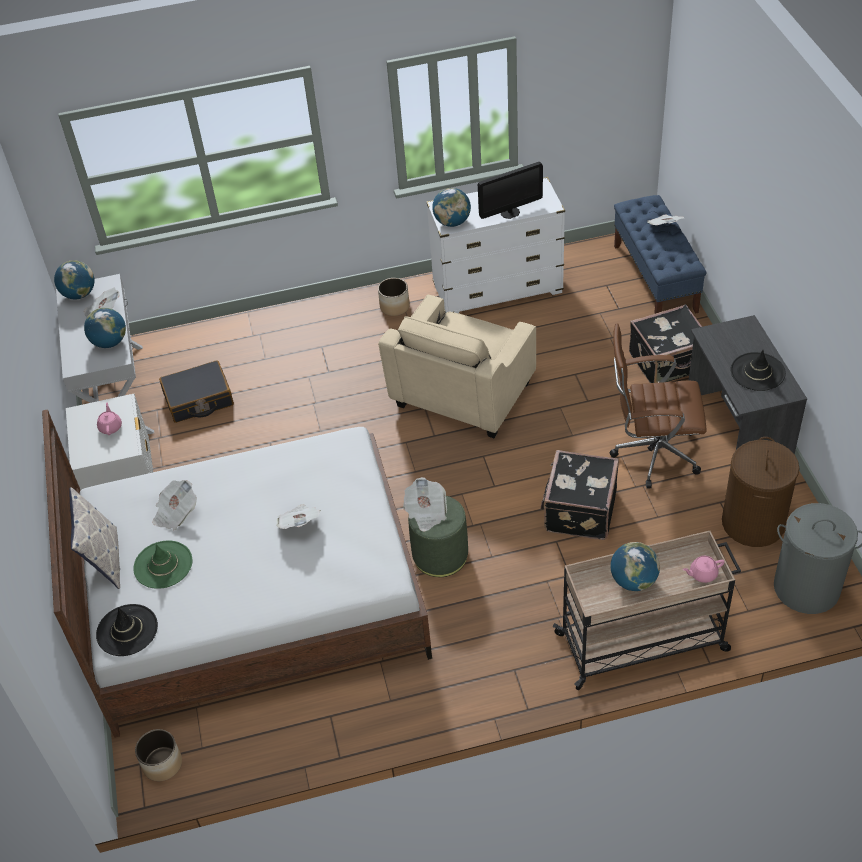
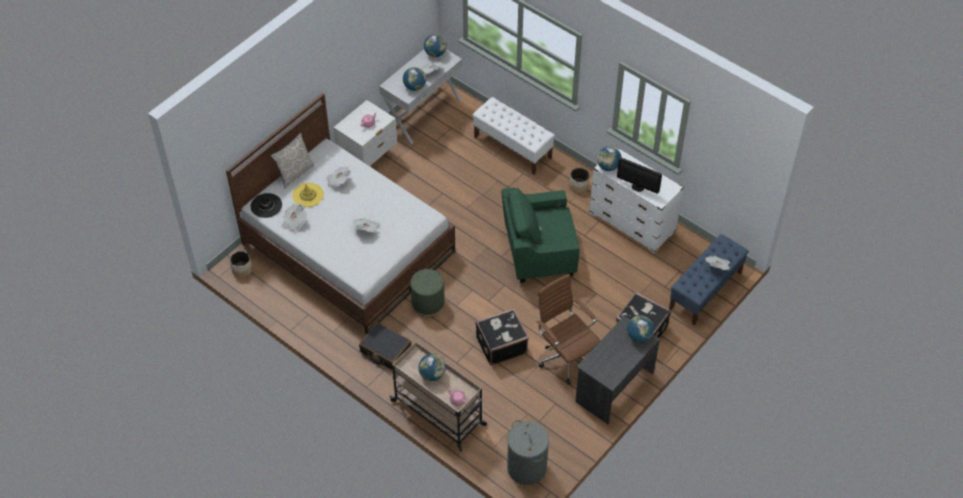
camera: 50 degrees right, 5 degrees up
green hat [133,540,192,589] -> yellow hat [292,183,324,207]
black suitcase [159,360,234,423] -> black suitcase moved to [359,322,411,370]
beige armchair [378,294,536,438] -> green armchair [501,188,580,283]
newspaper [403,477,447,532] -> newspaper moved to [281,204,307,232]
brown laundry basket [722,437,799,547] -> none
black hat [731,350,786,391] -> none
none -> white bench [472,97,555,175]
none -> globe [627,315,654,342]

